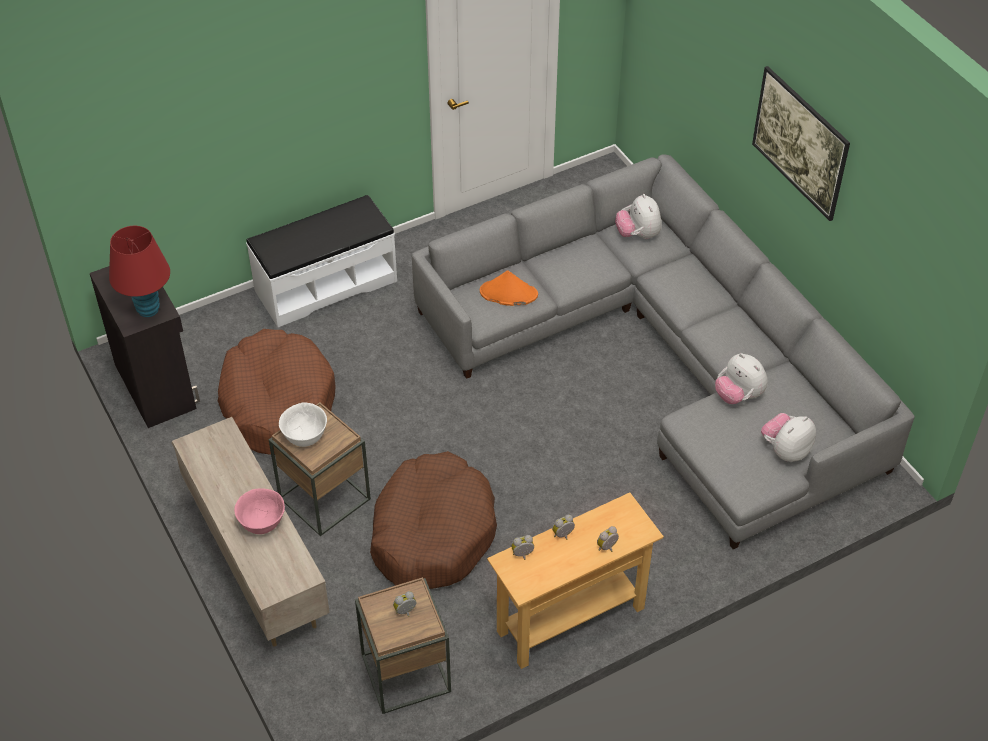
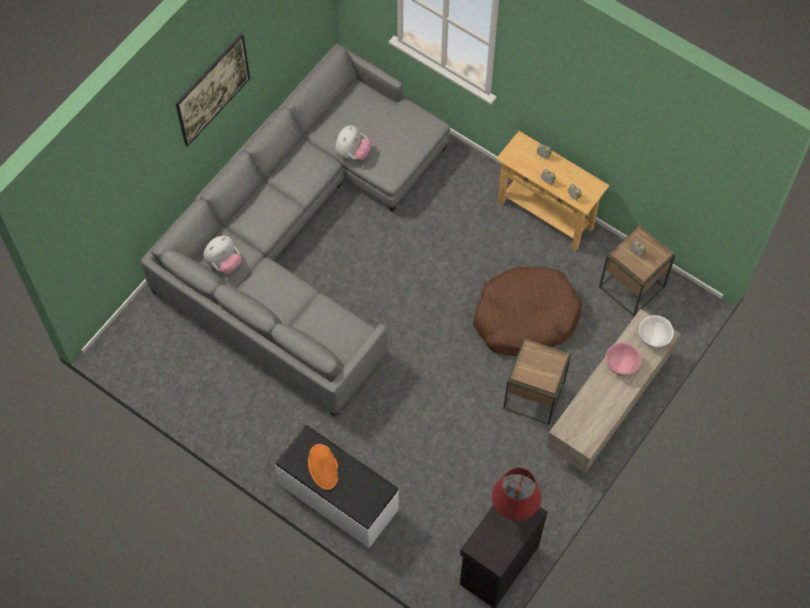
camera: 115 degrees left, 15 degrees up
brown dog bed [218,329,336,455] -> none
white bowl [279,403,327,447] -> white bowl moved to [639,315,674,348]
orange hat [480,270,538,306] -> orange hat moved to [308,444,338,490]
plush toy [761,413,816,462] -> none

